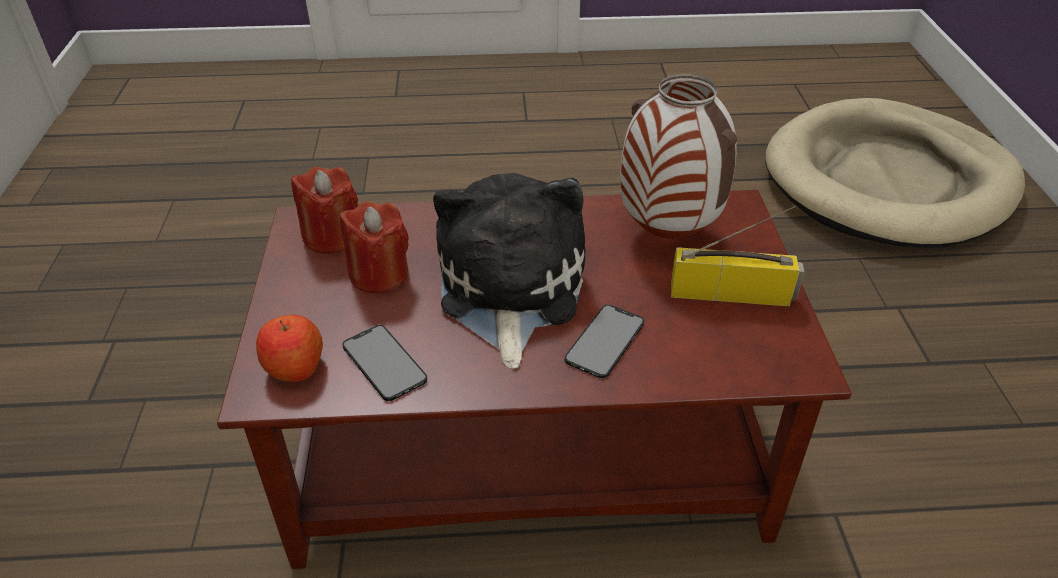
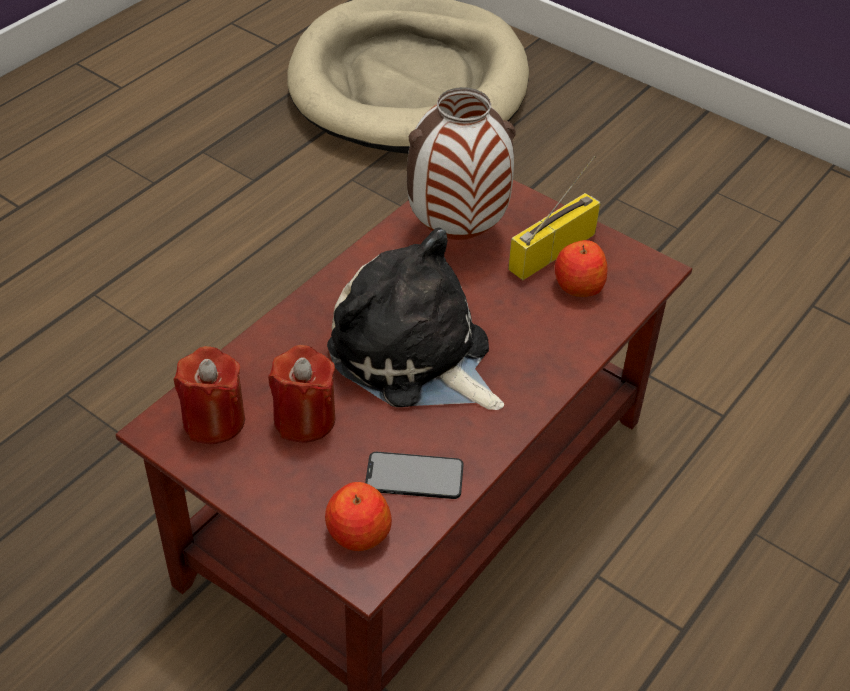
camera: 50 degrees left, 5 degrees up
phone [565,305,644,378] -> none
none -> apple [555,240,608,297]

